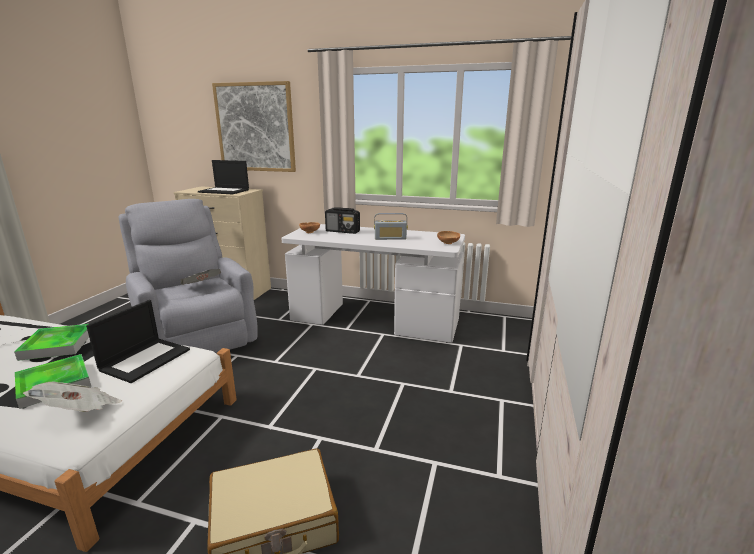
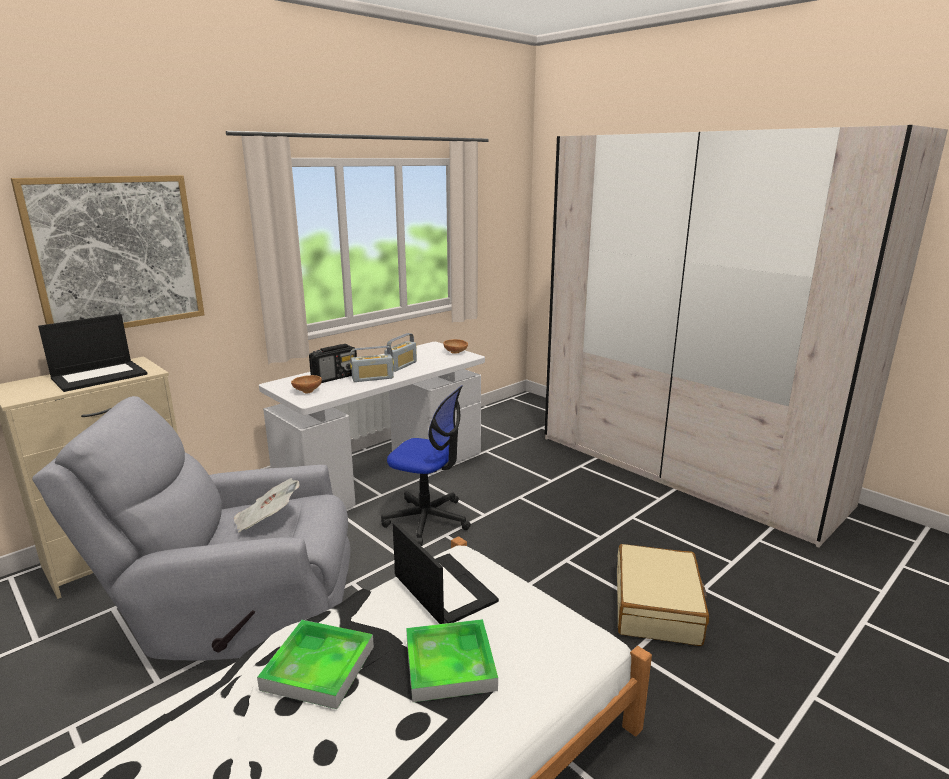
camera: 60 degrees left, 0 degrees up
newspaper [23,382,122,412] -> none
none -> radio [350,346,394,382]
none -> office chair [381,385,471,546]

